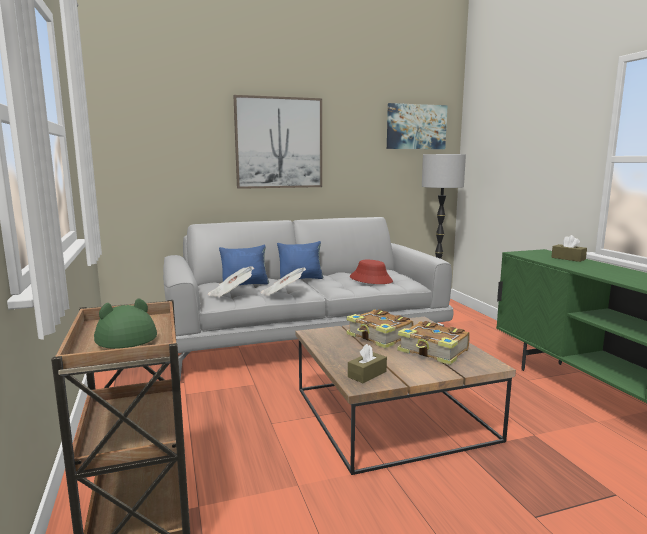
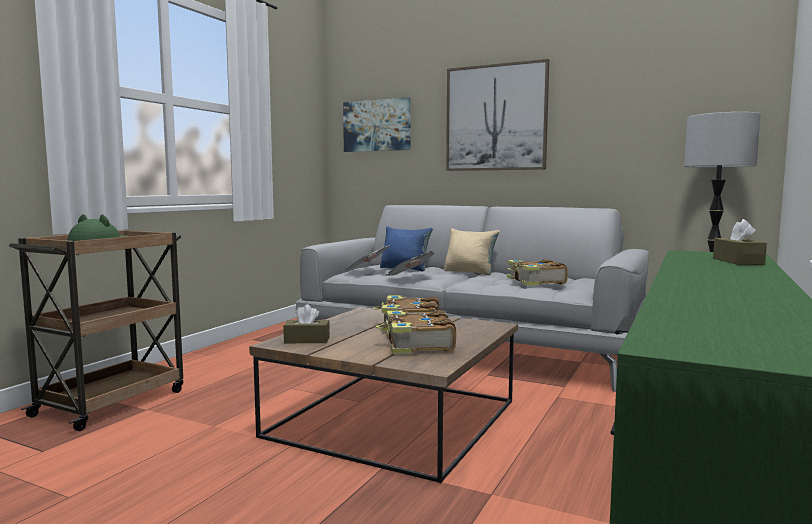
camera: 45 degrees right, 5 degrees down
blue pillow [277,241,323,279] -> beige pillow [444,228,500,276]
red hat [350,260,393,284] -> book [507,259,568,286]
picture [387,103,448,149] -> picture moved to [343,97,411,152]

